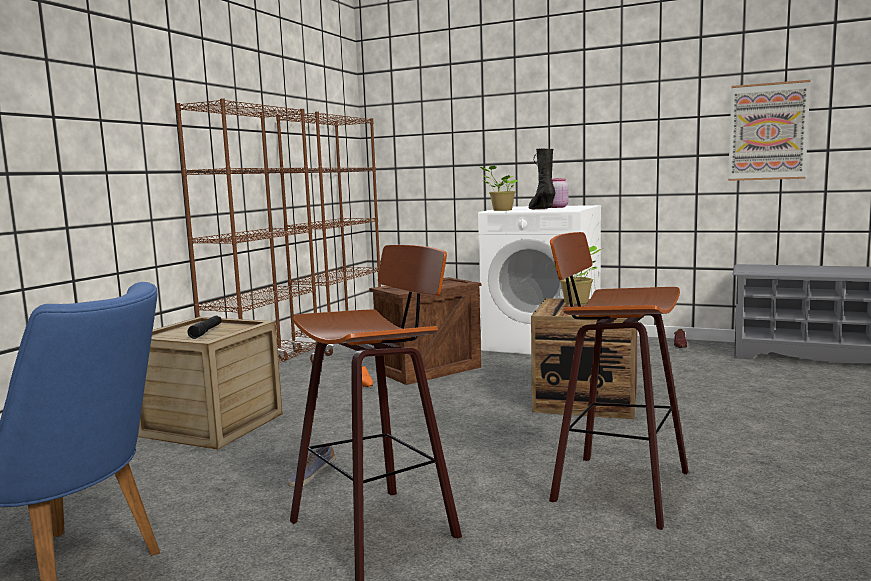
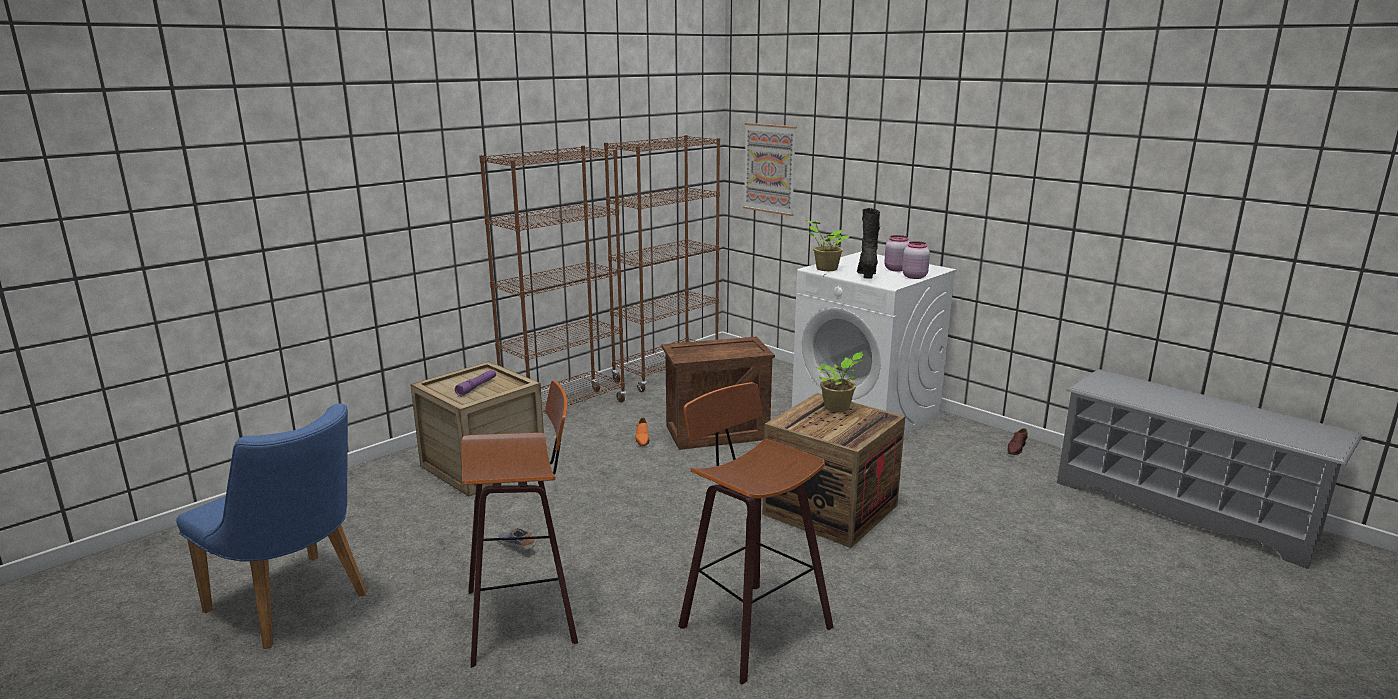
camera: 20 degrees right, 10 degrees up
black flashlight [187,316,222,339] -> purple flashlight [455,370,496,396]
shoe [288,442,336,487] -> shoe turned 75 degrees clockwise [497,528,536,550]
picture [728,80,811,181] -> picture moved to [743,123,797,216]
none -> pink jar [902,241,930,279]

